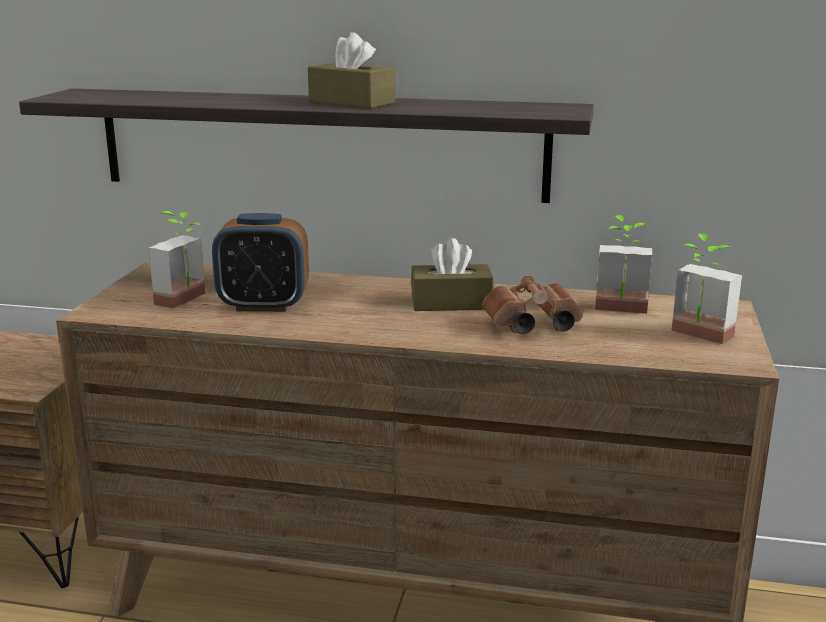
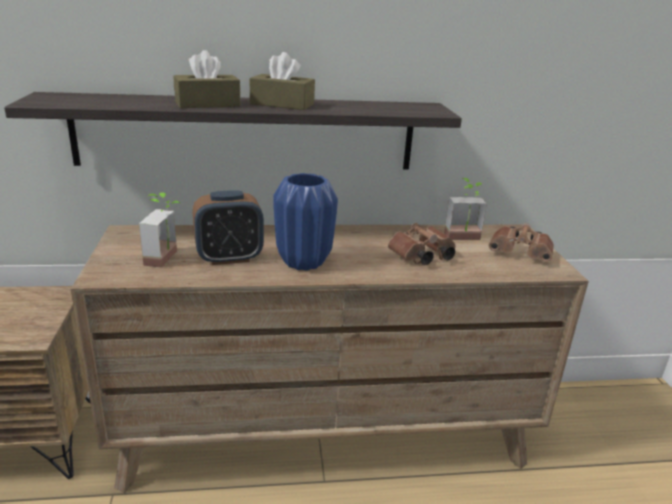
camera: 20 degrees left, 5 degrees up
brown tissue box [411,238,494,311] -> brown tissue box moved to [174,50,241,108]
potted plant [672,233,742,344] -> brown binoculars [489,223,554,262]
none -> blue vase [273,173,338,271]

